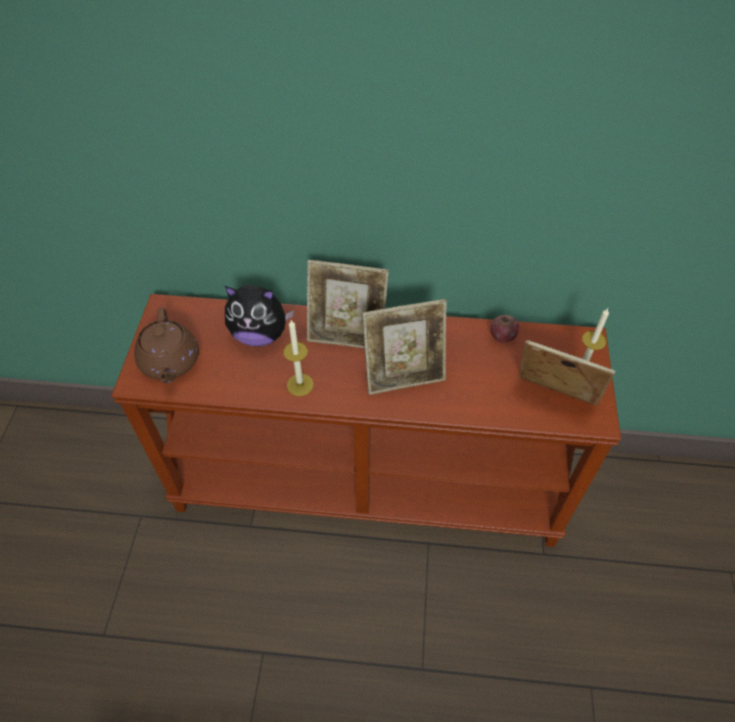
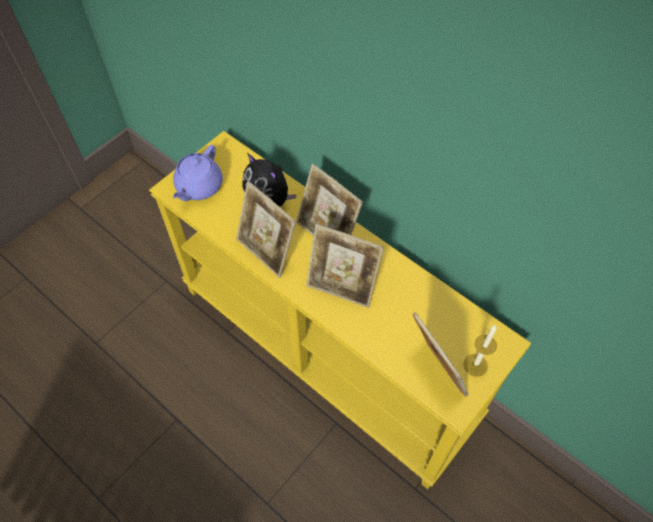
camera: 35 degrees right, 5 degrees up
brown console table [111,294,621,547] -> yellow console table [149,131,531,489]
brown teapot [134,307,199,383] -> purple teapot [173,145,223,201]
candle [283,320,314,396] -> picture frame [236,181,296,278]
apple [490,315,519,343] -> none

